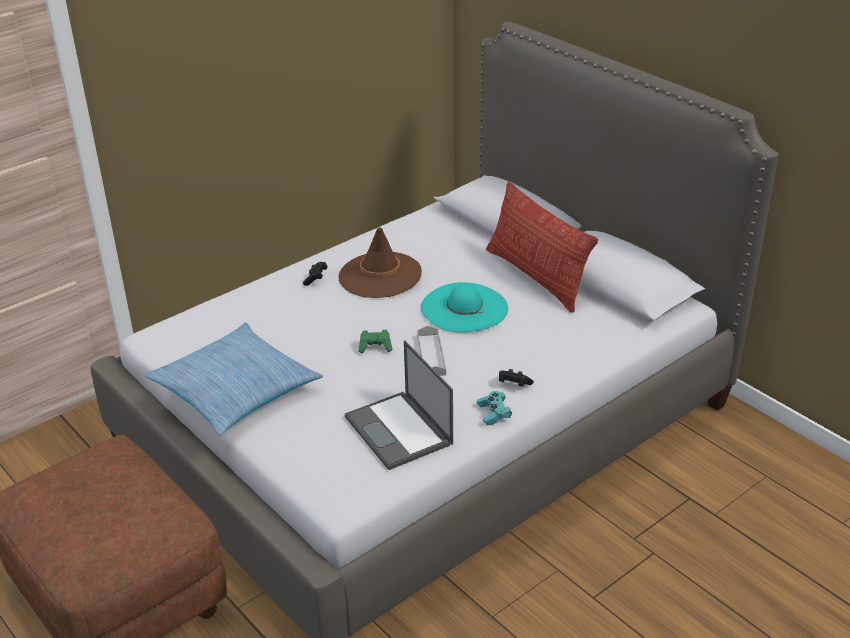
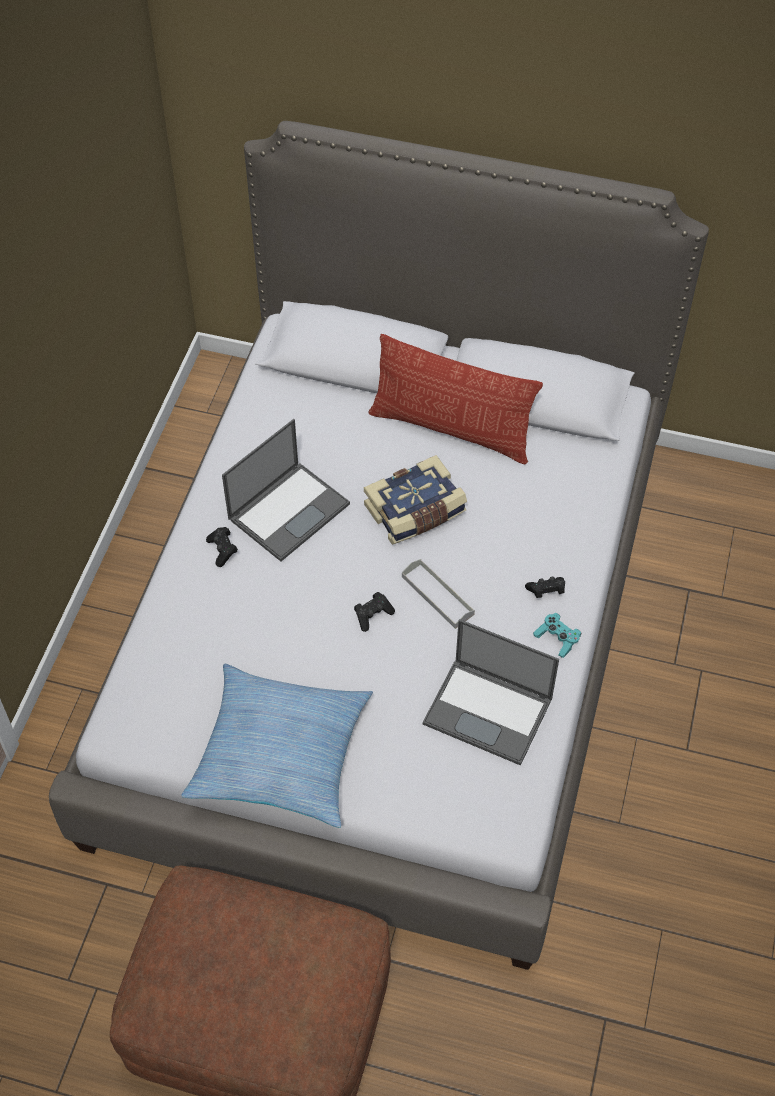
camera: 35 degrees left, 20 degrees up
brown hat [338,227,422,298] -> laptop [222,419,350,561]
green game controller [358,330,392,353] -> black game controller [354,592,395,632]
turquoise hat [421,282,508,333] -> book [364,455,467,545]

